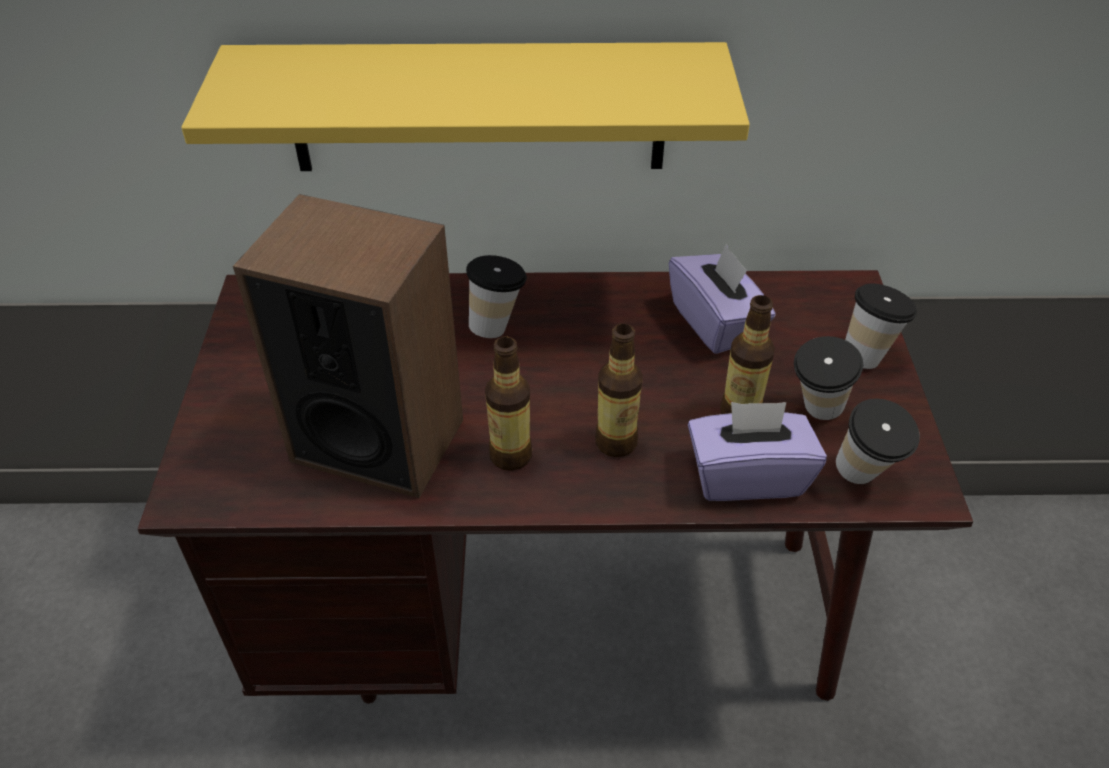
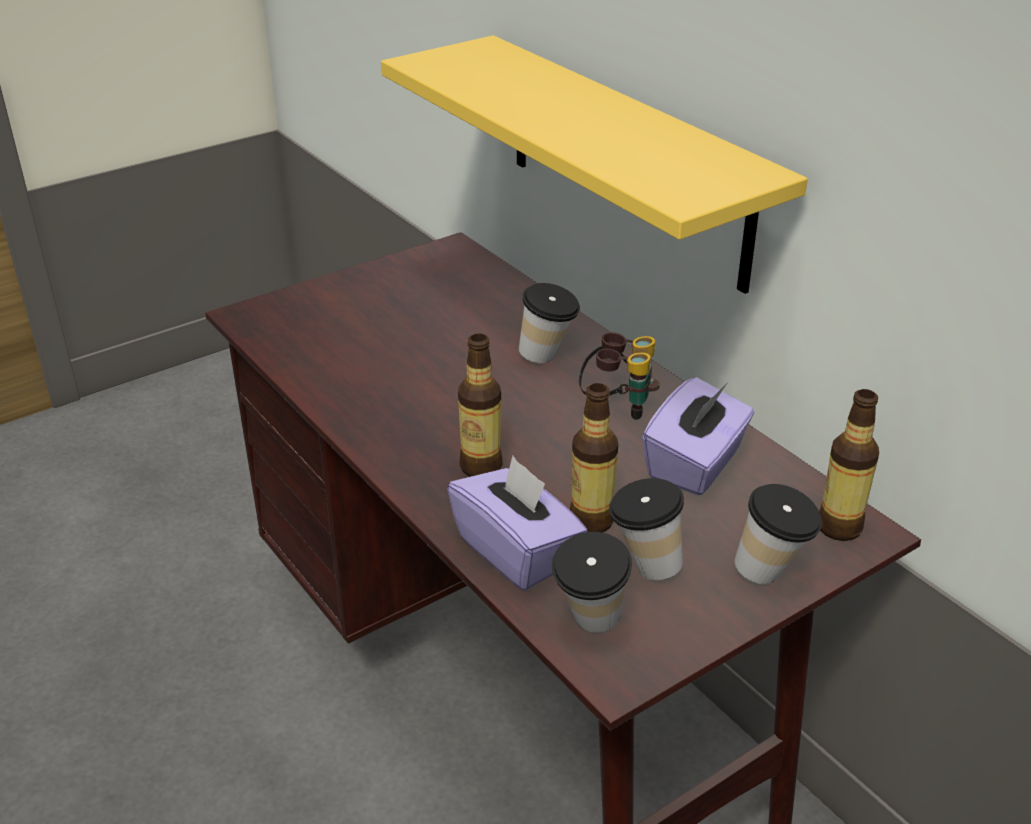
camera: 55 degrees right, 10 degrees down
speaker [233,194,463,498] -> none
bottle [485,337,532,471] -> bottle moved to [819,389,879,541]
none -> binoculars [579,332,660,420]

